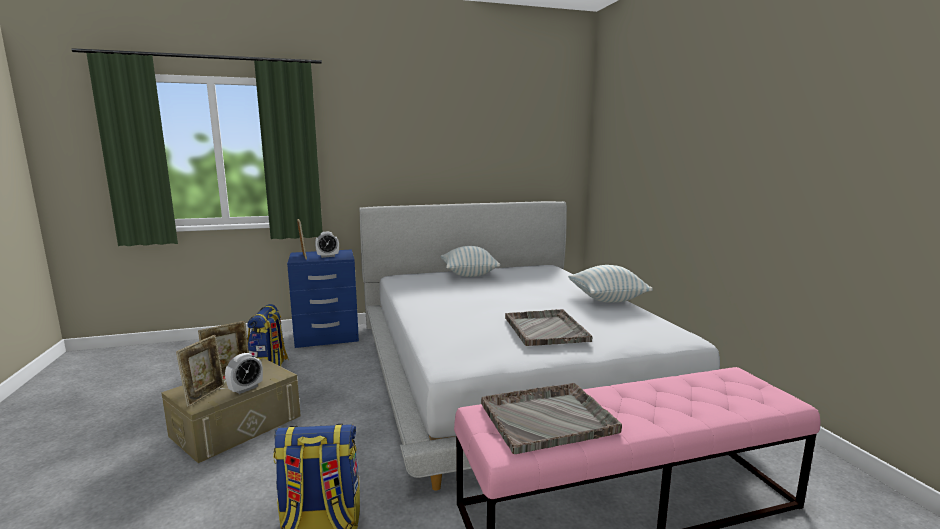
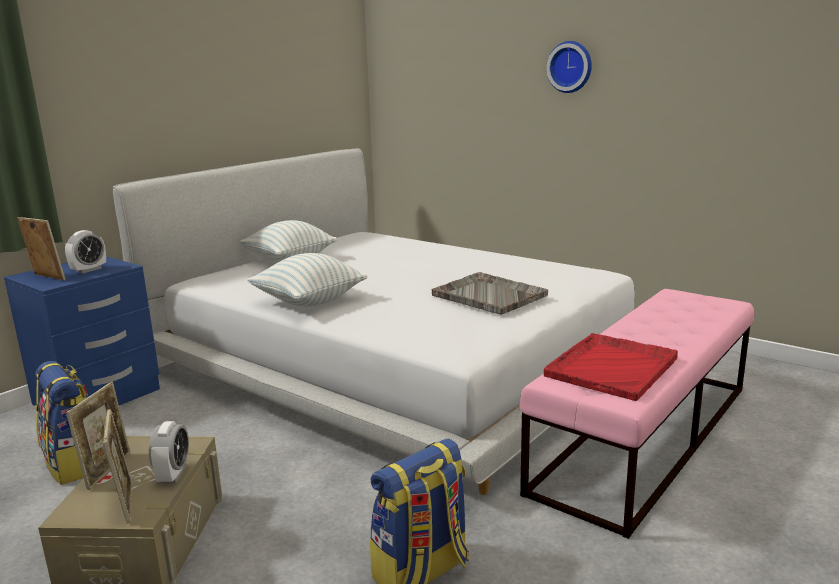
camera: 35 degrees left, 5 degrees up
grey tray [481,383,622,454] -> red tray [544,333,678,401]
pillow [568,265,653,303] -> pillow moved to [247,253,367,307]
none -> wall clock [546,41,592,93]

